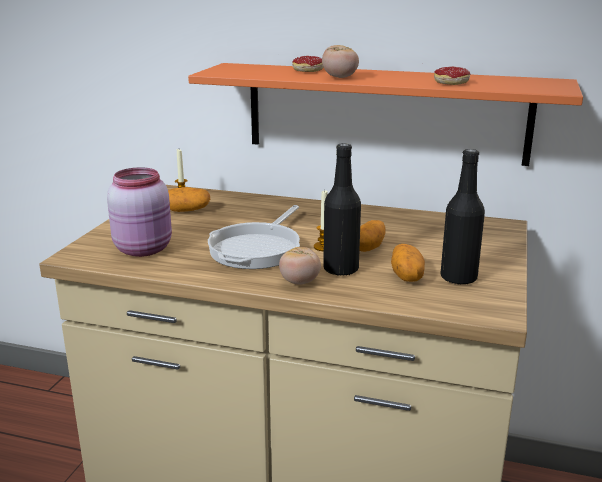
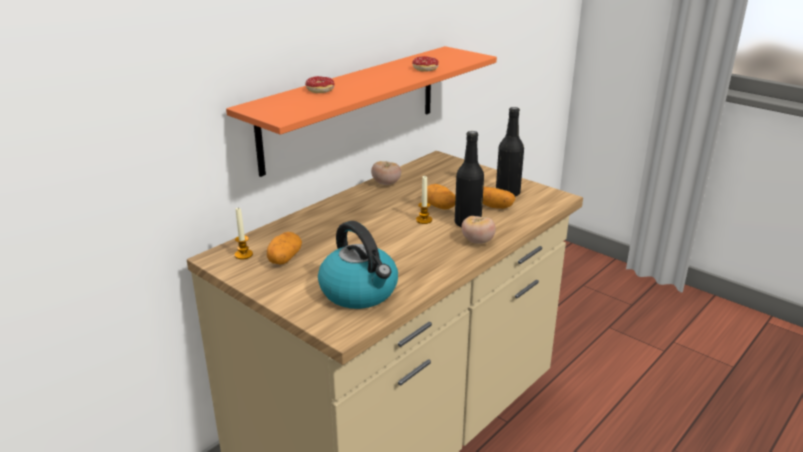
camera: 65 degrees left, 5 degrees up
pink jar [107,167,172,257] -> kettle [318,221,398,309]
frying pan [208,205,300,269] -> none
tomato [322,45,359,78] -> tomato moved to [371,161,401,185]

